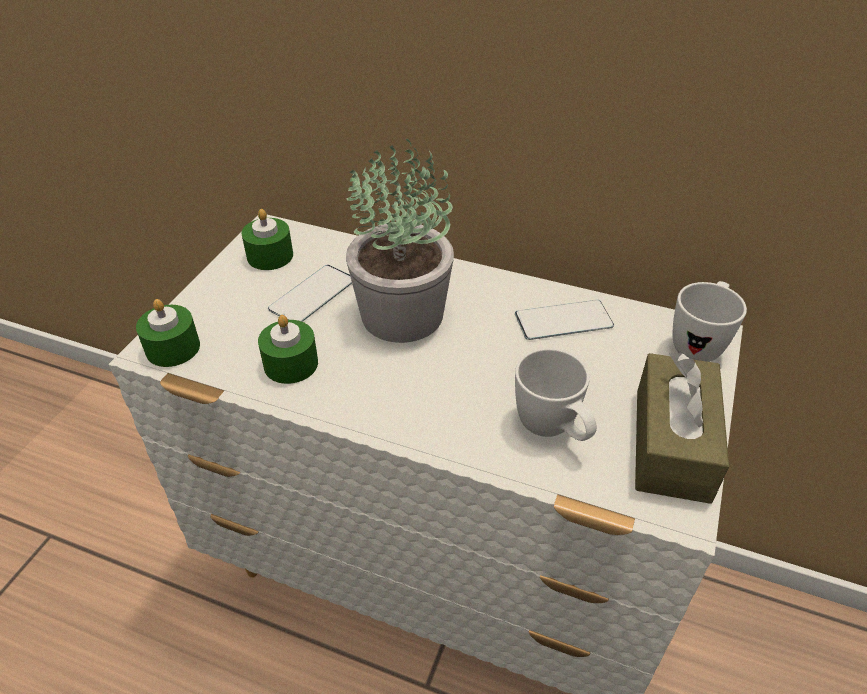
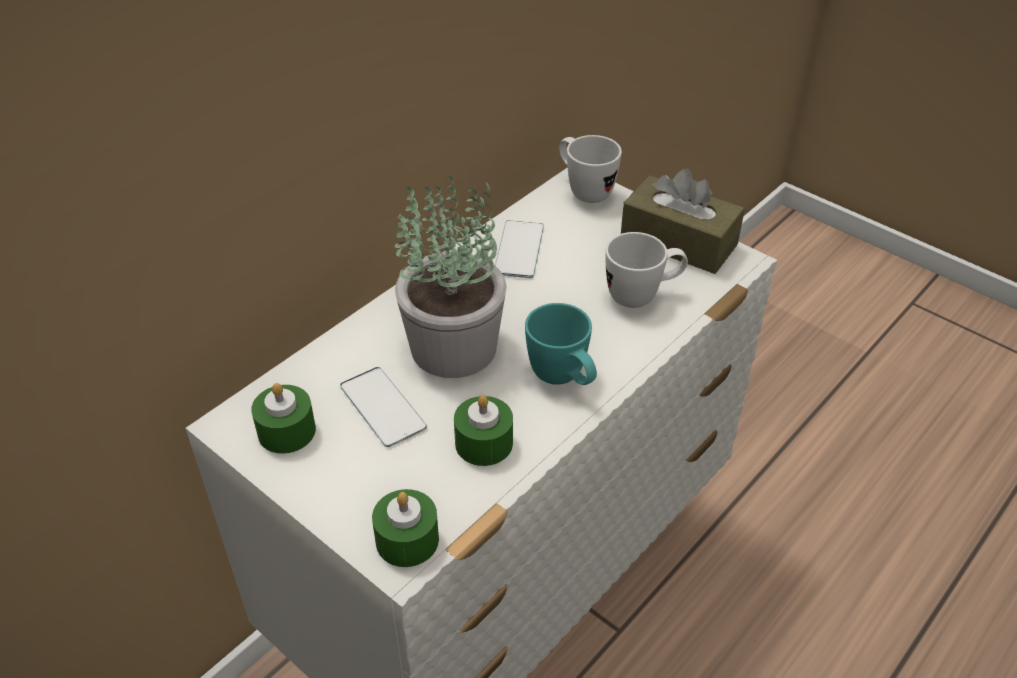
camera: 70 degrees left, 0 degrees up
none -> turquoise mug [525,303,597,385]

